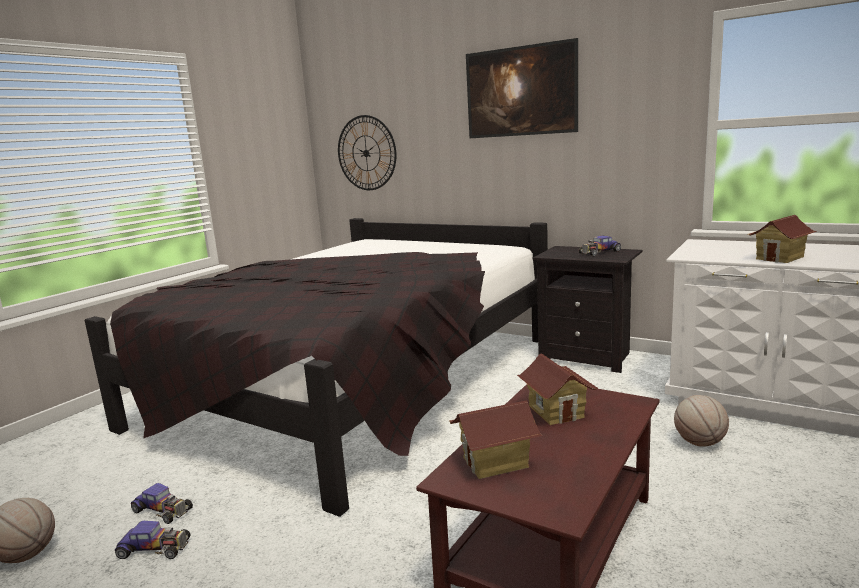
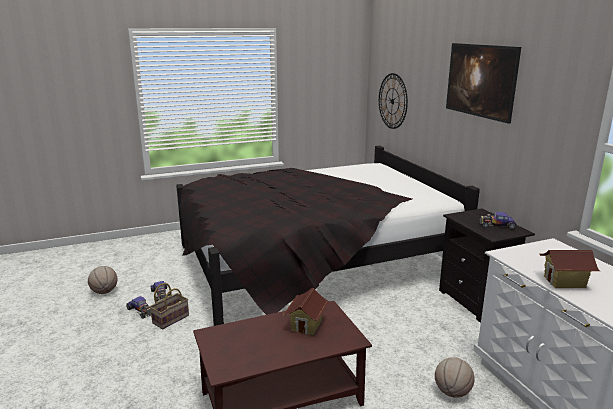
camera: 35 degrees right, 5 degrees up
toy house [449,401,543,479] -> none
none -> basket [150,283,189,329]

